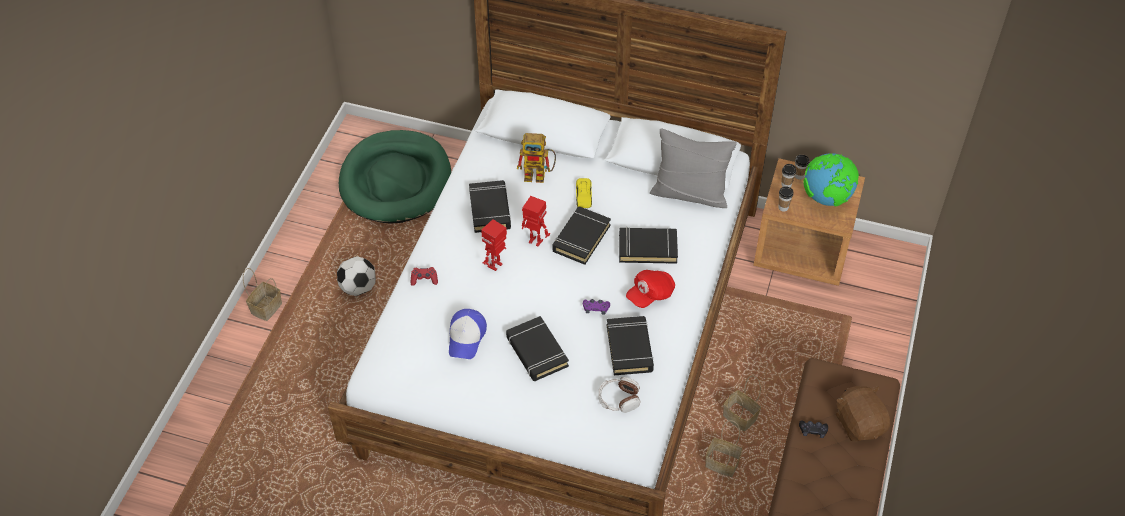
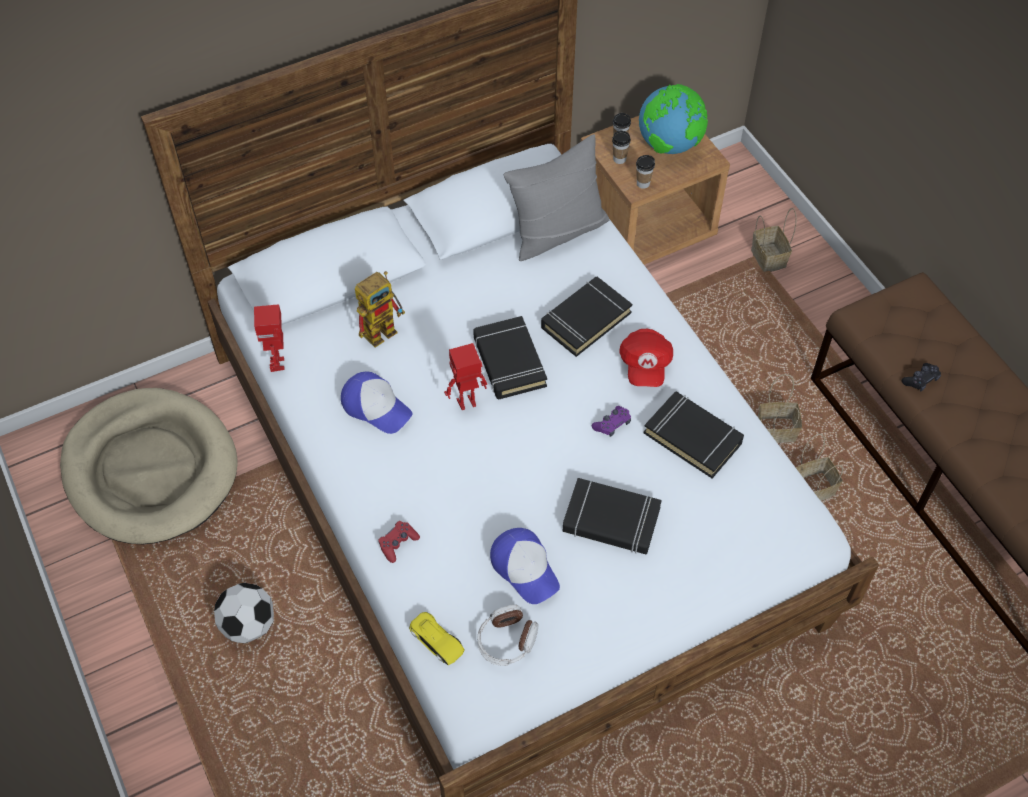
camera: 45 degrees left, 5 degrees up
basket [243,268,282,321] -> basket moved to [751,208,797,272]
green dog bed [339,130,451,224] -> beige dog bed [60,388,238,544]
black book [469,180,511,233] -> cap [341,371,413,434]
toy robot [481,219,507,271] -> toy robot moved to [254,304,284,372]
yellow toy car [576,178,592,208] -> yellow toy car moved to [409,612,465,665]
headphones [598,377,640,413] -> headphones moved to [477,604,538,666]
brown plush toy [836,386,890,441] -> none

